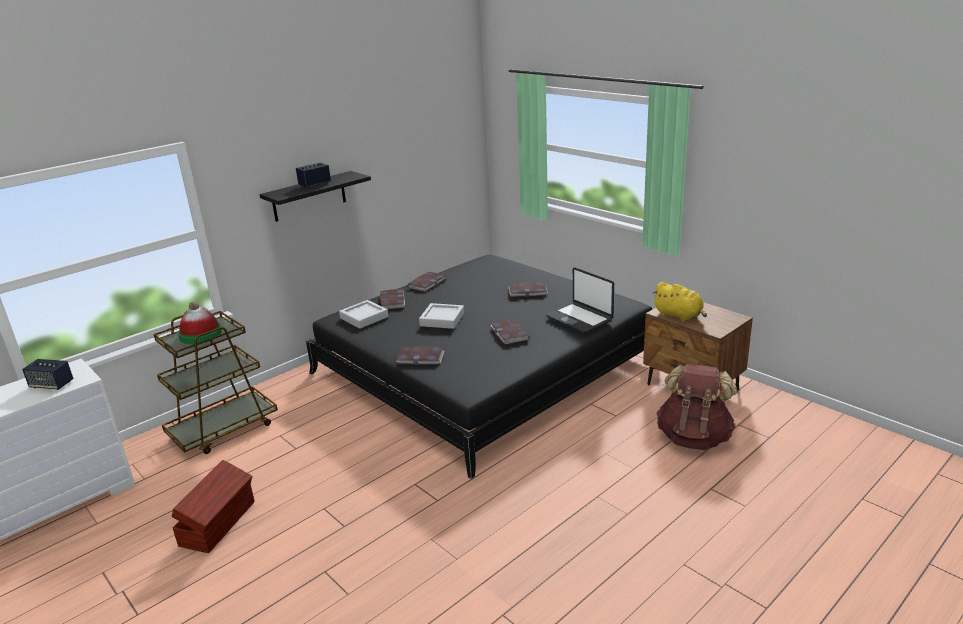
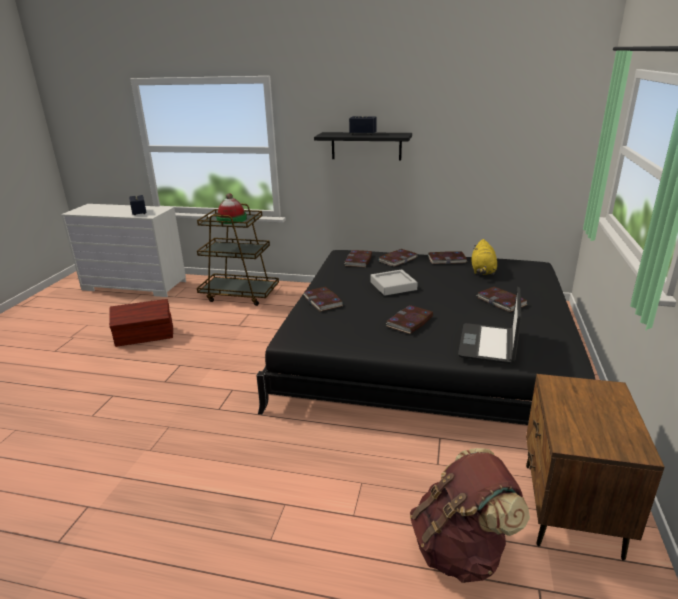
camera: 55 degrees right, 0 degrees up
grey tray [339,300,388,329] -> book [345,250,372,267]
yellow plush toy [653,282,707,321] -> yellow plush toy moved to [472,239,497,275]

